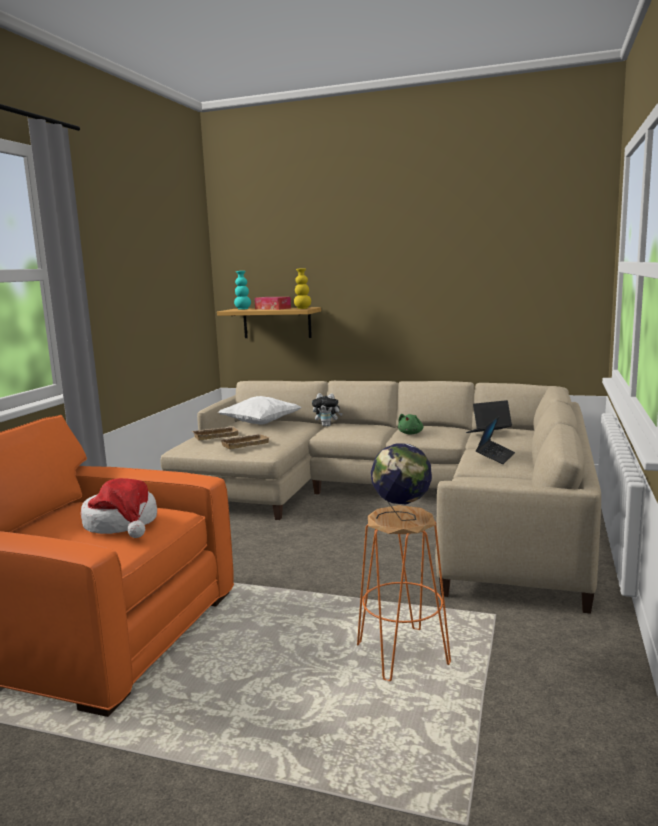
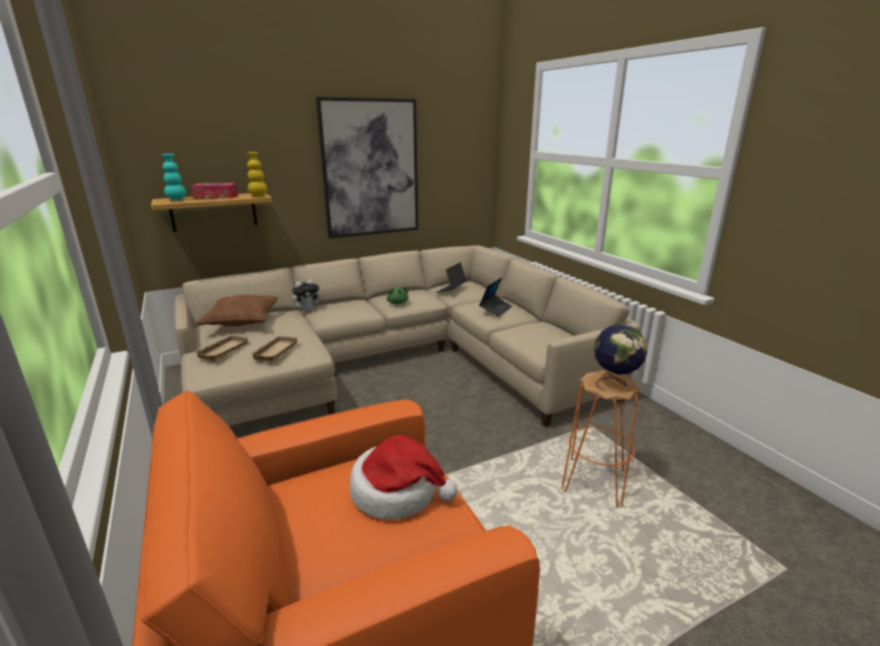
camera: 45 degrees left, 10 degrees up
white pillow [218,396,302,425] -> brown pillow [196,294,279,326]
laptop [476,416,515,464] -> laptop turned 45 degrees clockwise [479,277,512,317]
none -> picture [316,97,418,239]

